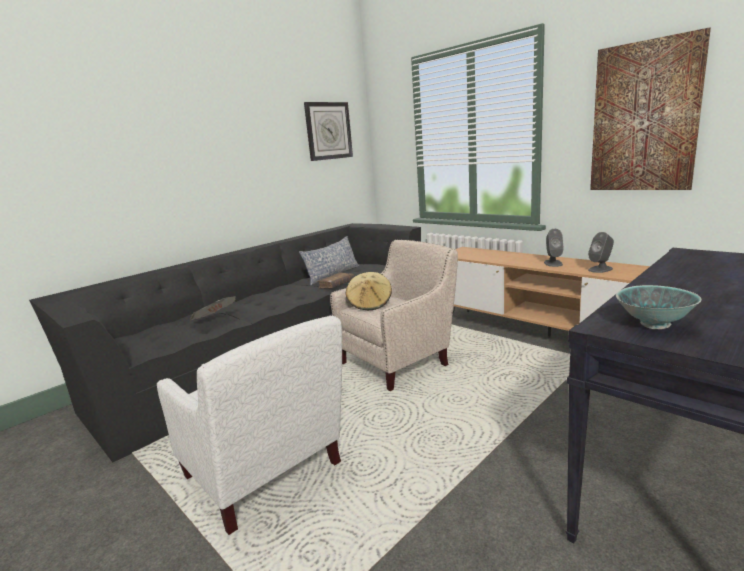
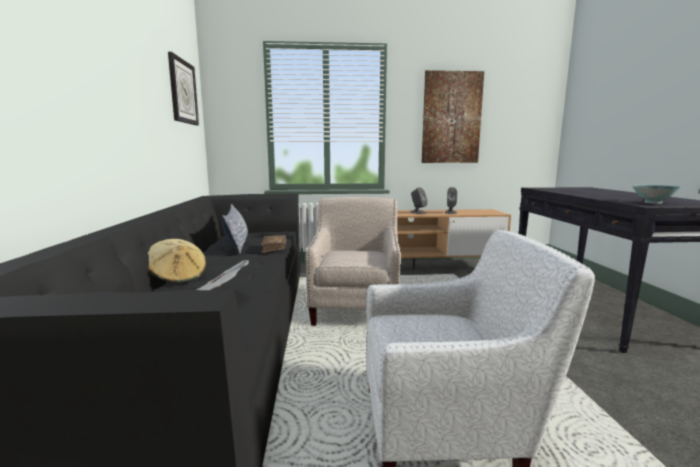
camera: 50 degrees left, 5 degrees down
beige hat [346,272,392,310] -> beige hat moved to [148,239,206,283]

